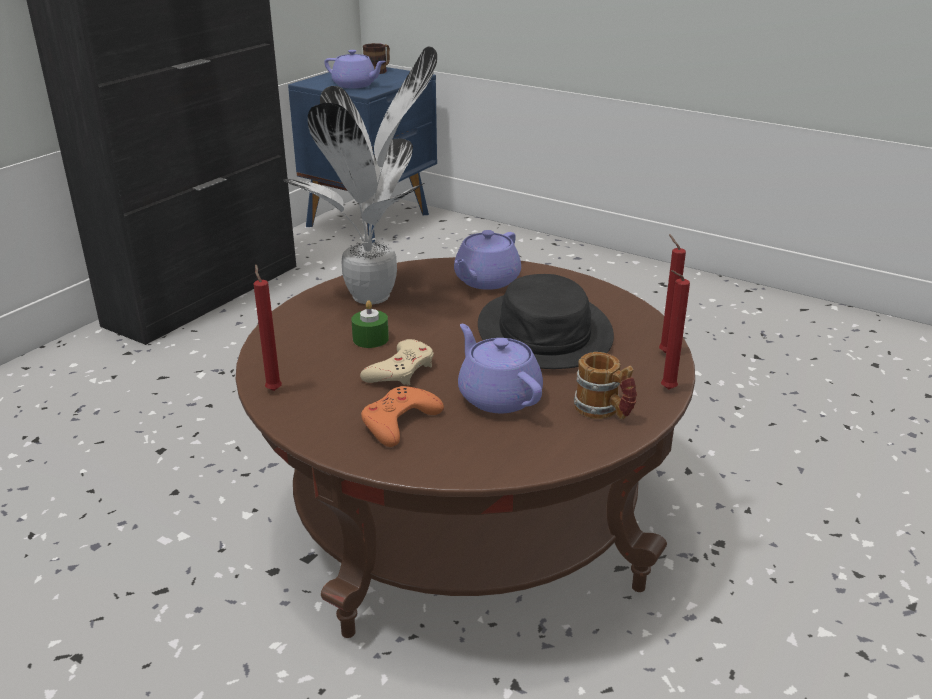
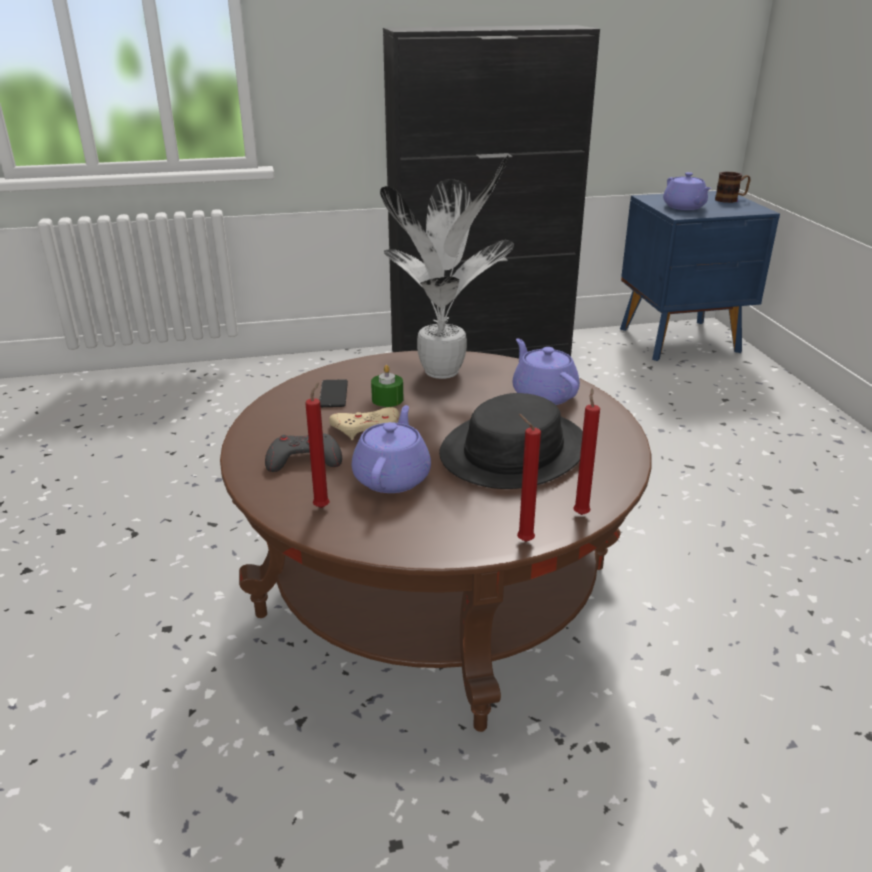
camera: 45 degrees right, 0 degrees up
red candle [254,264,282,391] -> red candle moved to [305,382,330,508]
orange game controller [361,386,444,447] -> grey game controller [265,433,342,472]
purple teapot [454,230,521,290] -> purple teapot turned 75 degrees clockwise [513,338,580,405]
mug [574,352,637,420] -> none
none -> phone [320,379,348,407]

